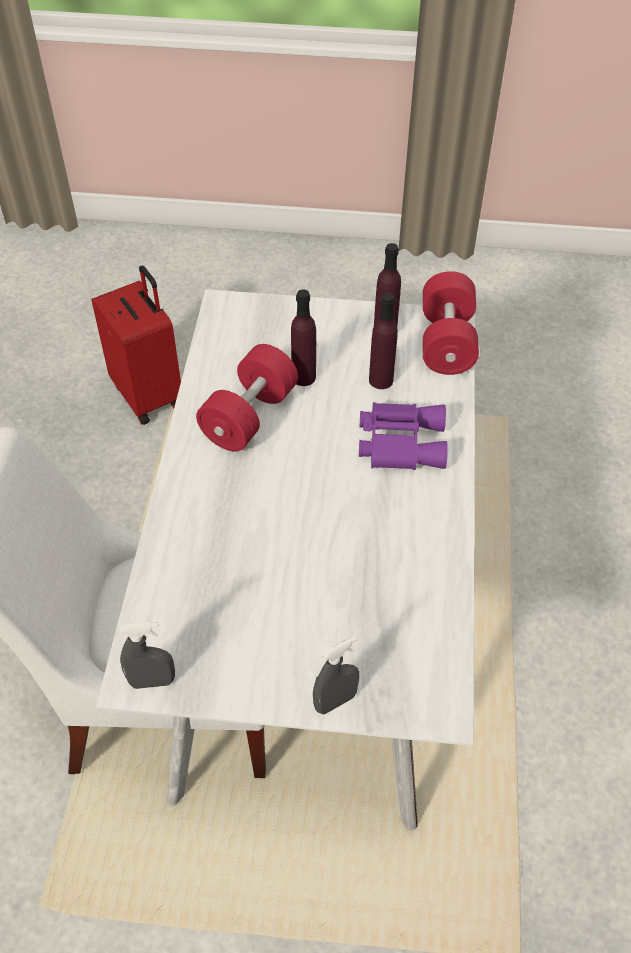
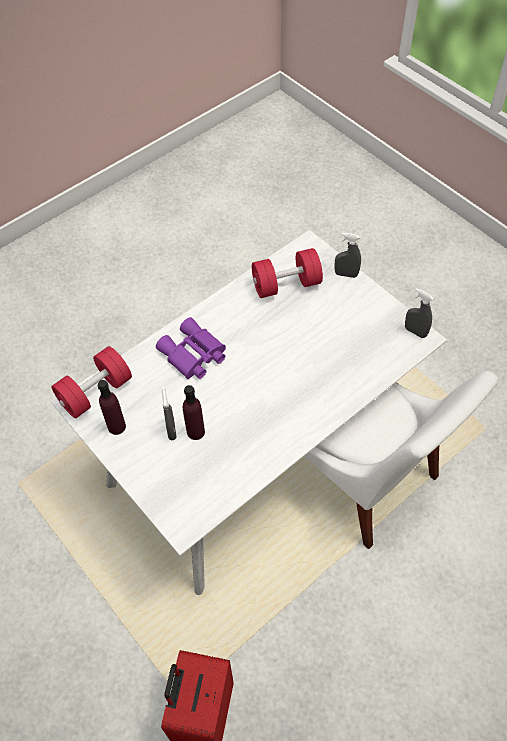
camera: 135 degrees left, 5 degrees up
red dumbbell [196,344,298,452] -> red dumbbell moved to [252,248,323,298]
purple bottle [369,293,398,389] -> none
none -> grey spray bottle [162,386,177,440]

